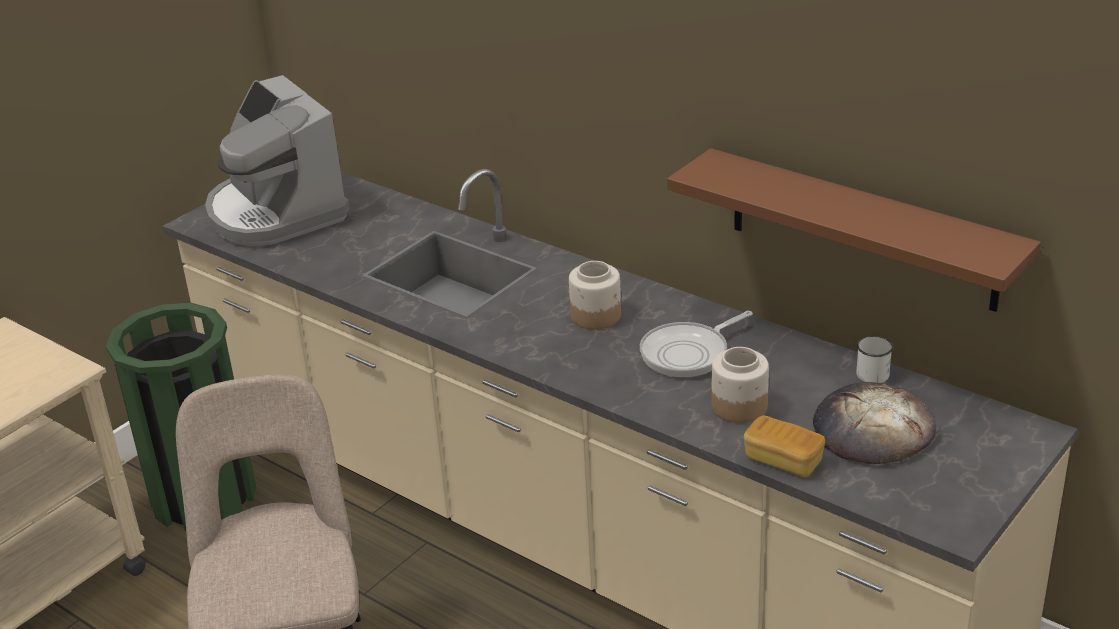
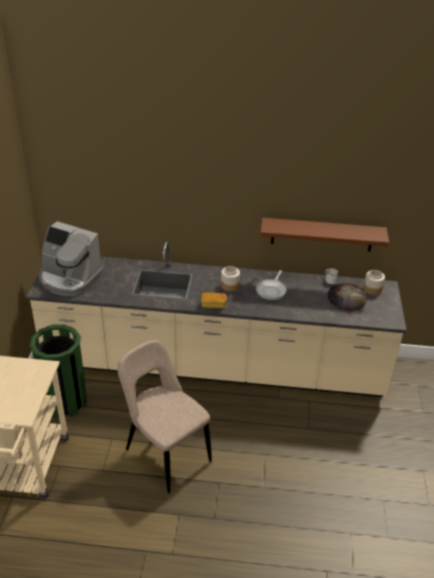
camera: 35 degrees left, 5 degrees up
jar [712,347,769,423] -> jar moved to [363,270,385,295]
bread [744,415,825,477] -> bread moved to [201,293,227,308]

